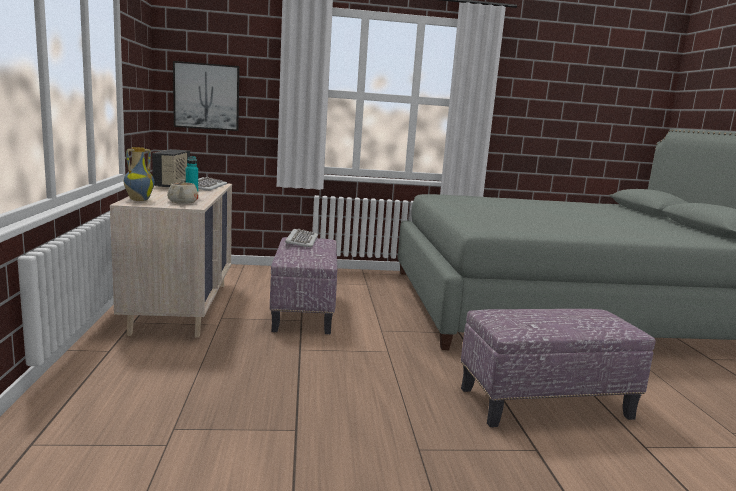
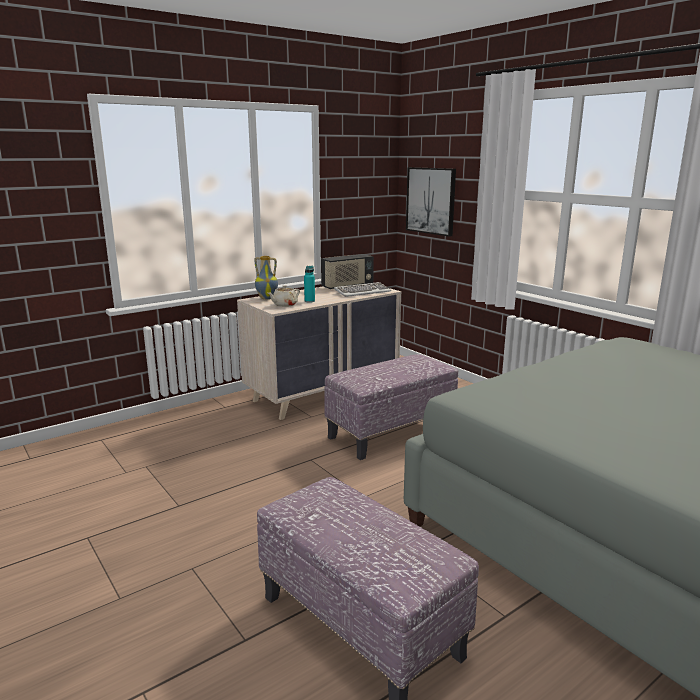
camera: 60 degrees right, 5 degrees up
keyboard [285,229,318,248] -> none

